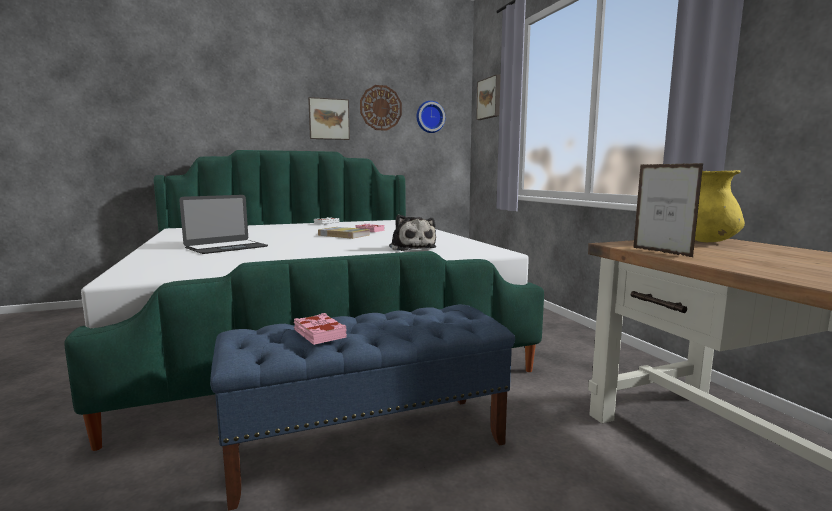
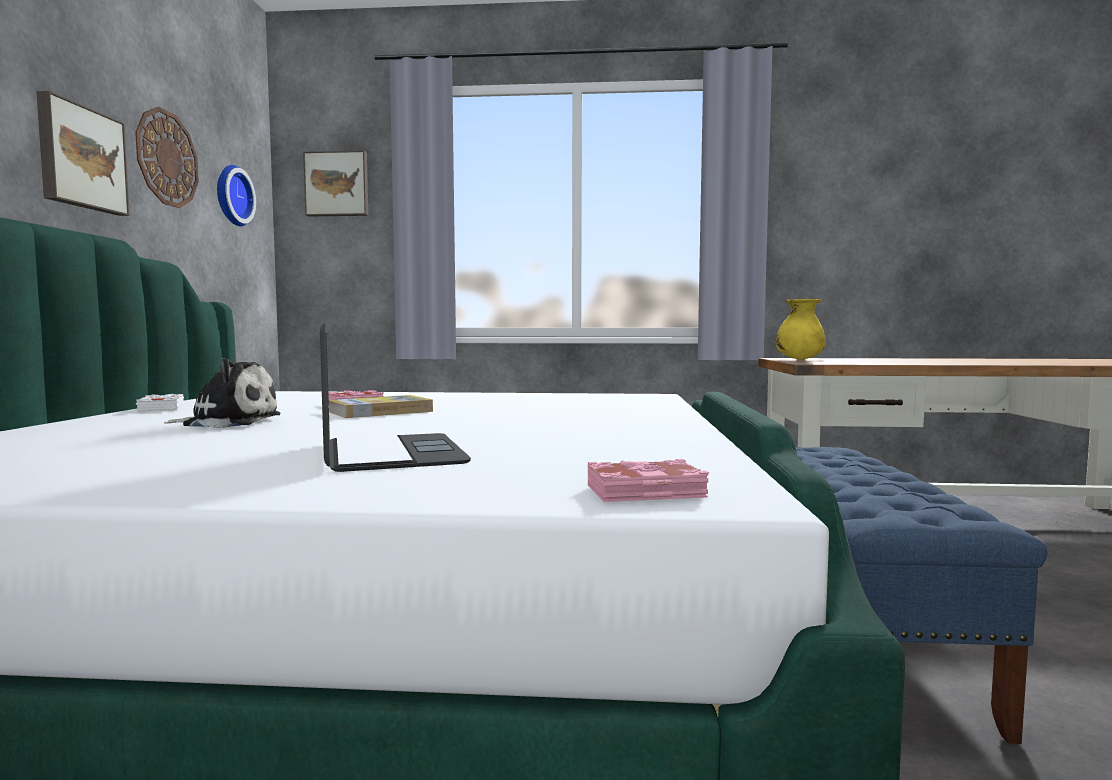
camera: 65 degrees left, 5 degrees down
pink book [294,313,347,345] -> pink book moved to [588,459,709,502]
plush toy [389,214,437,251] -> plush toy moved to [164,358,281,428]
picture frame [633,163,704,257] -> none

